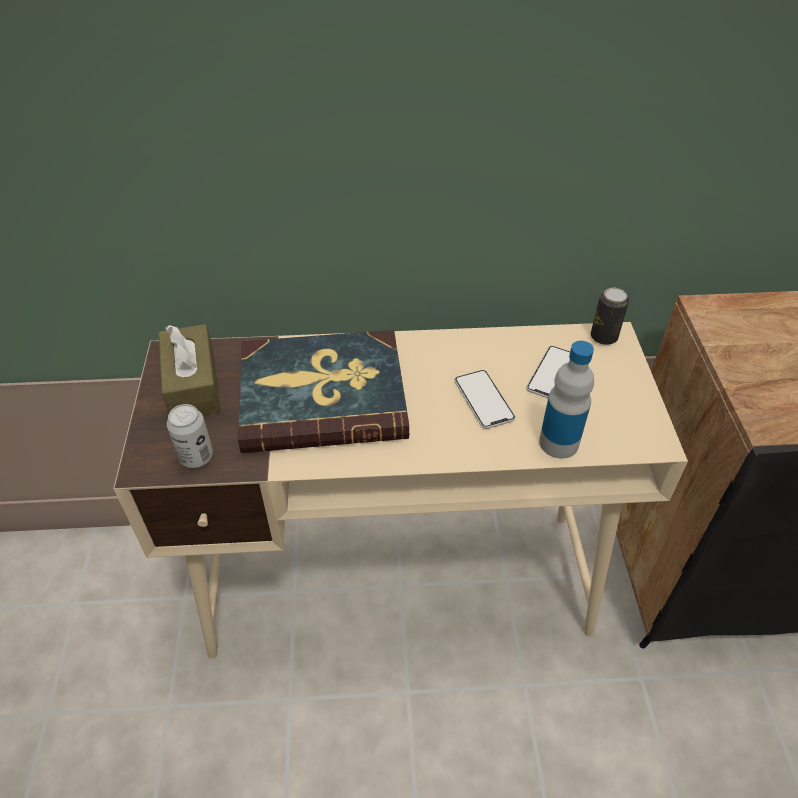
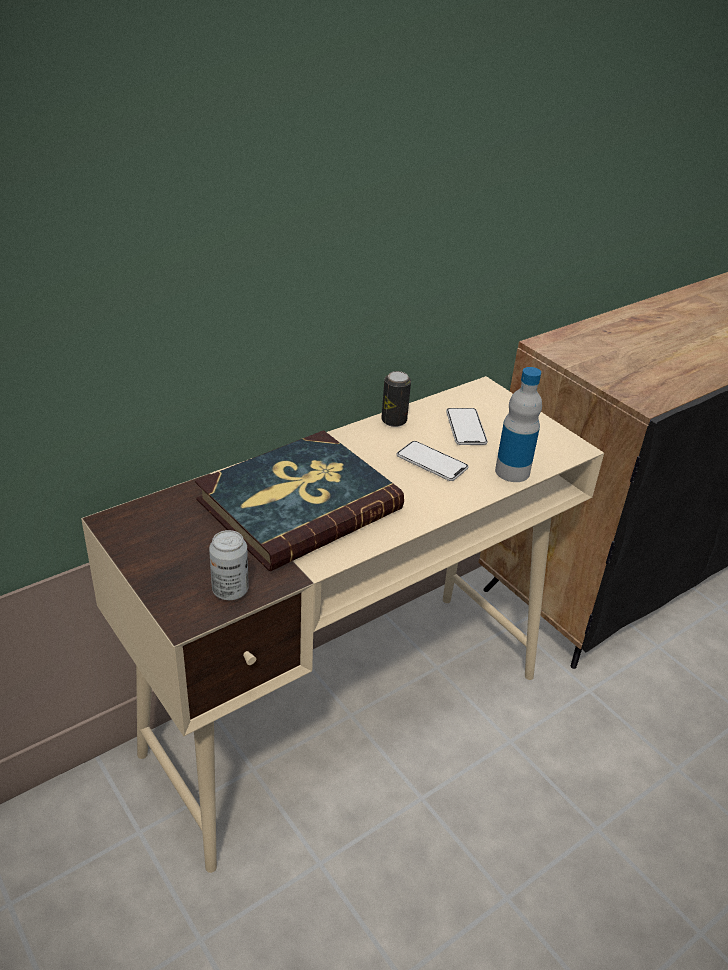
camera: 35 degrees left, 10 degrees down
brown tissue box [159,324,221,415] -> none
can [591,287,629,345] -> can moved to [381,371,411,427]

